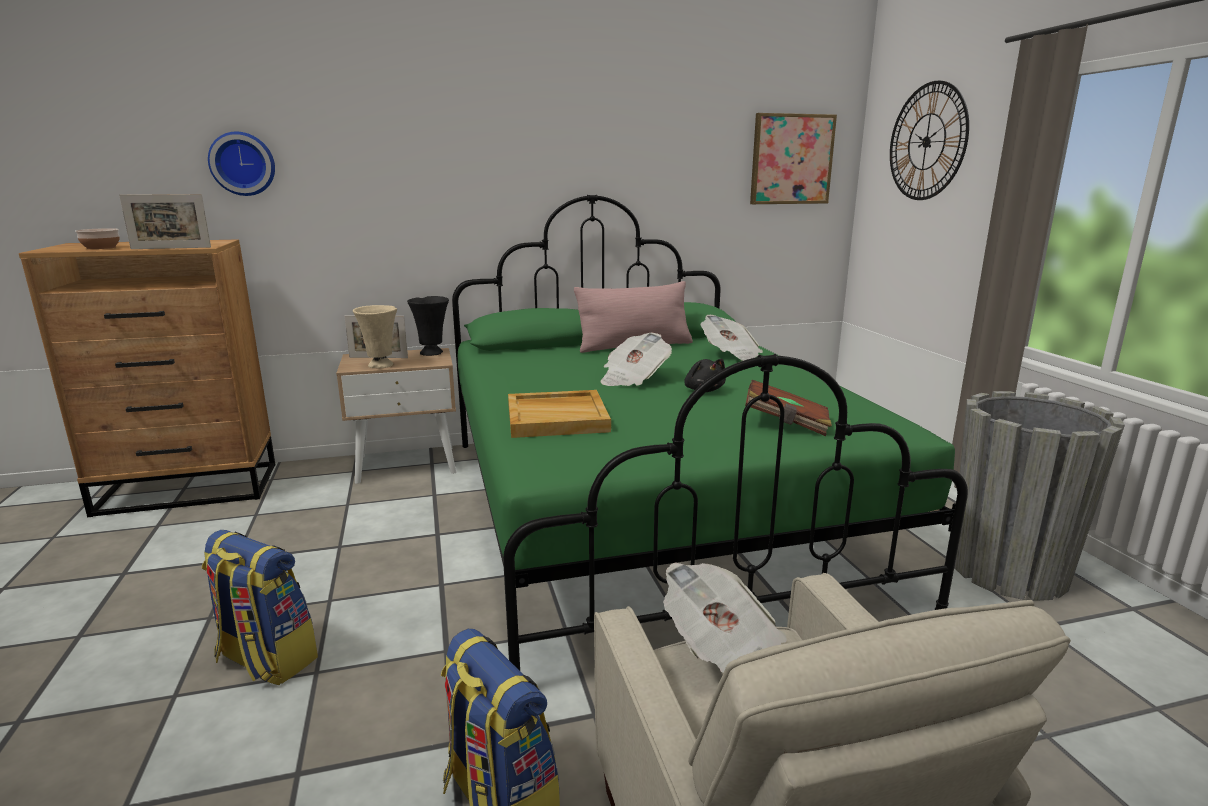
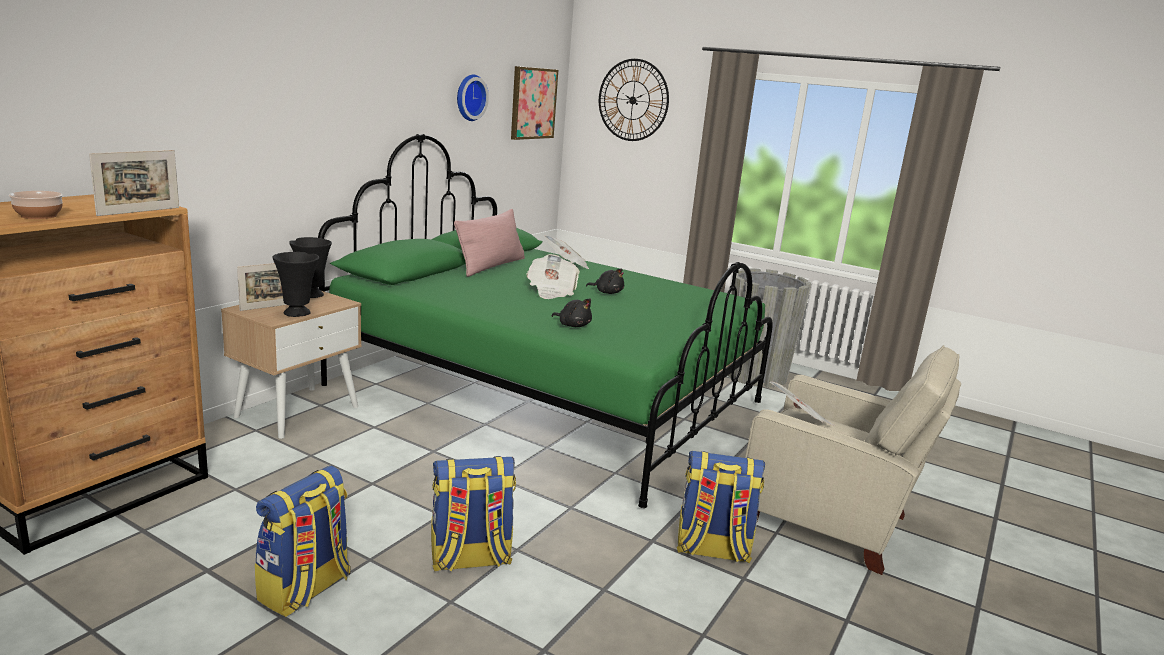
camera: 45 degrees left, 0 degrees up
wall clock [208,132,275,196] -> wall clock moved to [457,74,489,121]
beige vase [353,305,397,368] -> black vase [273,252,319,317]
beige tray [508,390,611,438] -> black plush toy [552,299,592,327]
brown book [745,379,832,436] -> none
none -> backpack [255,466,350,617]

